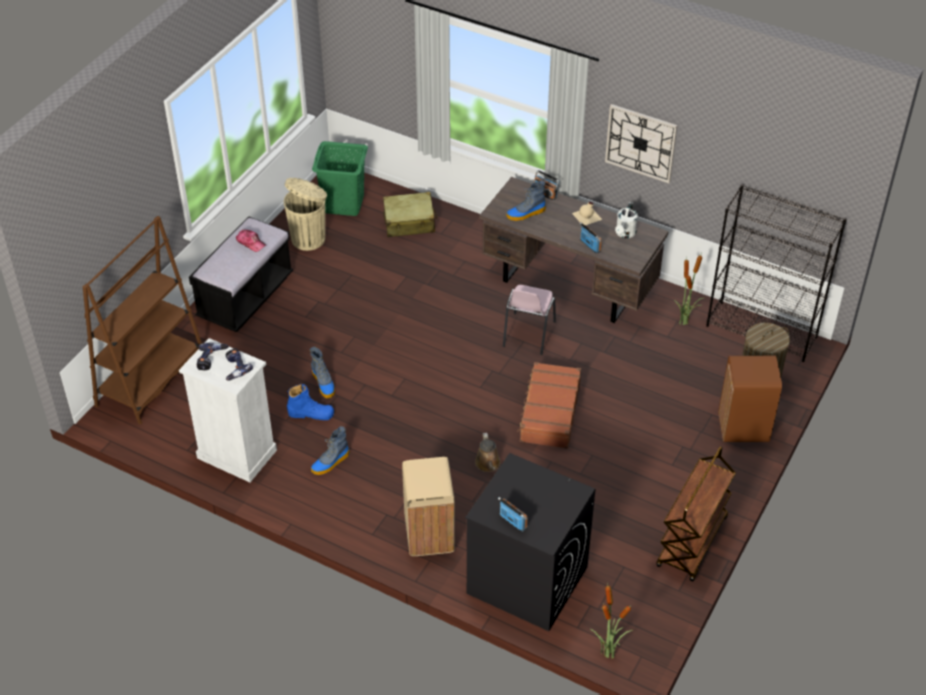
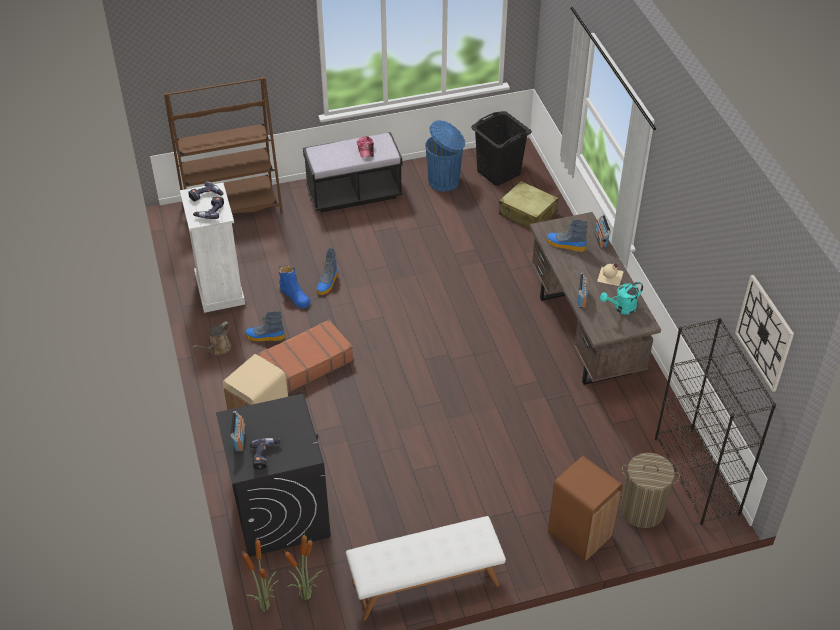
camera: 45 degrees right, 0 degrees up
beige trash can [284,178,327,251] -> blue trash can [425,120,465,192]
green laundry basket [312,141,368,216] -> black laundry basket [471,111,532,186]
brown watering can [475,433,501,472] -> brown watering can moved to [193,321,231,355]
pink chair [503,285,556,355] -> none
brown suitcase [517,362,581,449] -> brown suitcase moved to [257,319,354,393]
wall clock [605,104,678,183] -> wall clock moved to [735,275,794,392]
white watering can [615,202,637,238] -> turquoise watering can [600,282,643,314]
brown cart [656,446,736,581] -> white bench [346,516,506,621]
potted plant [674,255,705,325] -> potted plant moved to [285,534,323,601]
none -> power drill [250,438,281,469]

